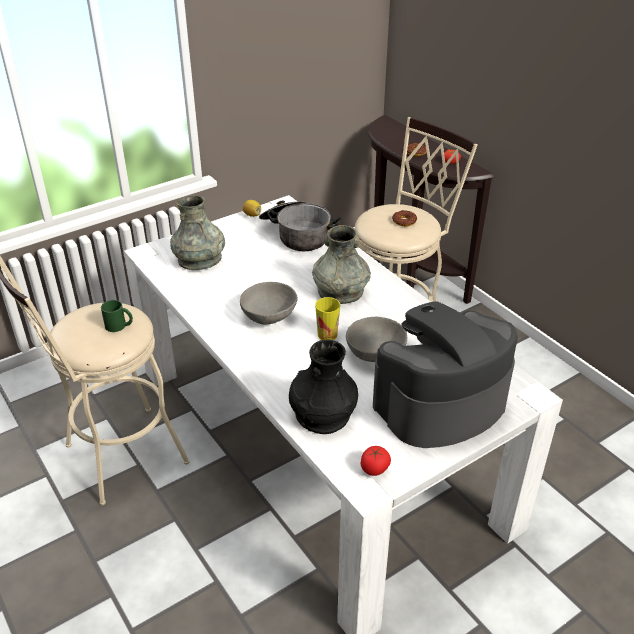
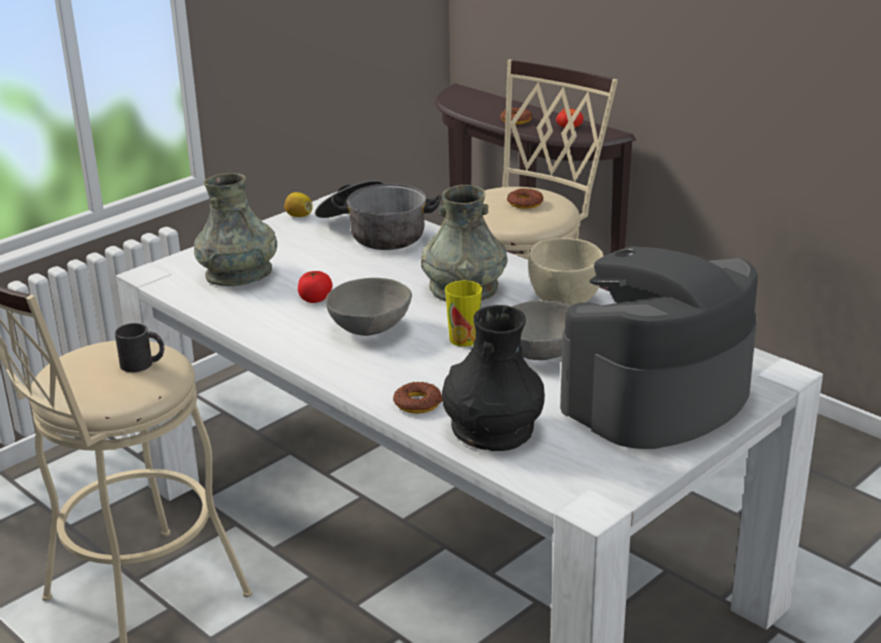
camera: 10 degrees left, 10 degrees down
green mug [101,300,133,332] -> black mug [115,323,164,372]
tomato [361,446,391,476] -> tomato moved to [298,271,332,303]
none -> donut [393,382,442,414]
none -> beige bowl [528,238,604,305]

